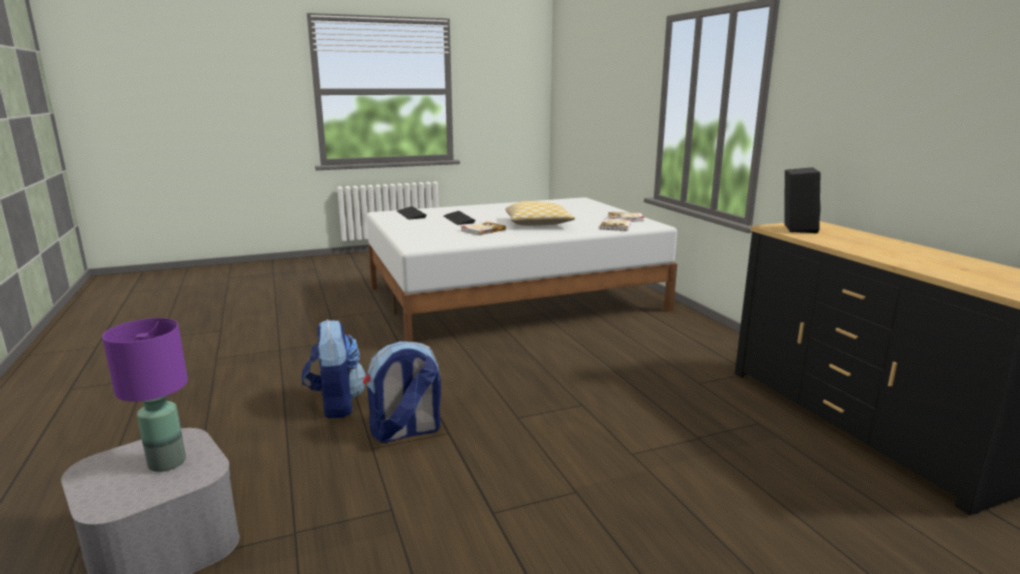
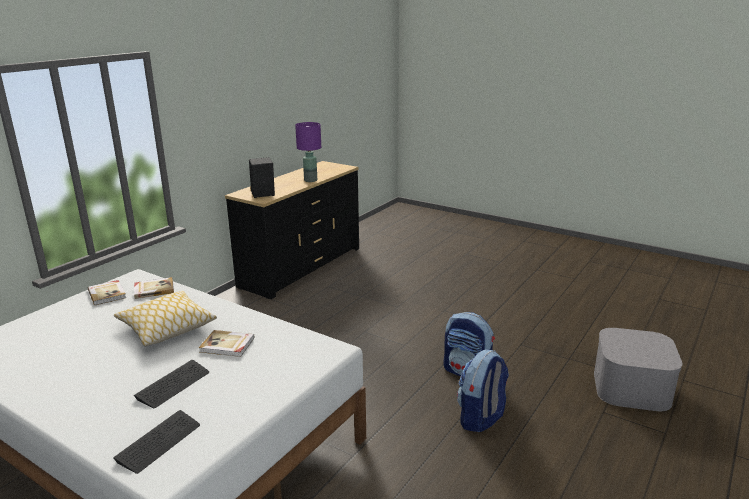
camera: 125 degrees left, 5 degrees up
purple table lamp [102,318,188,472] -> purple table lamp moved to [295,122,321,182]

